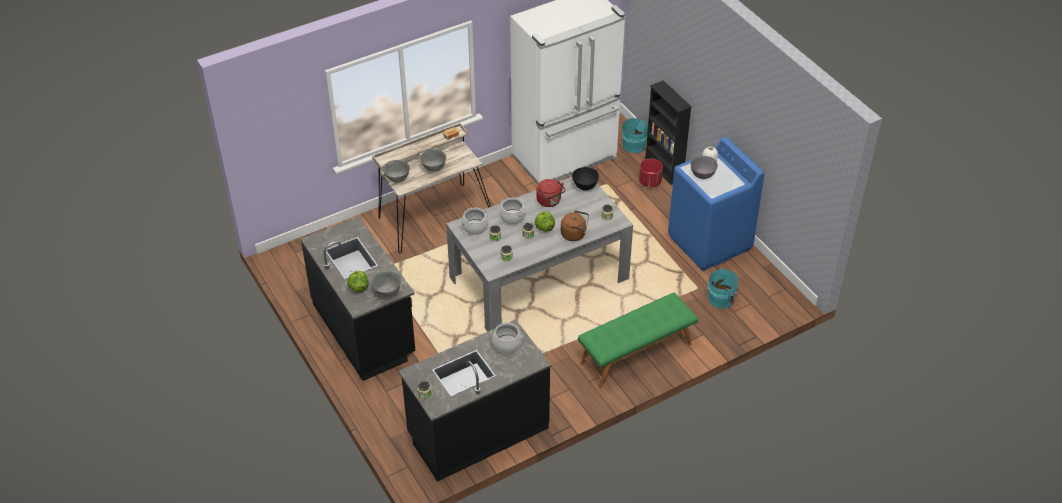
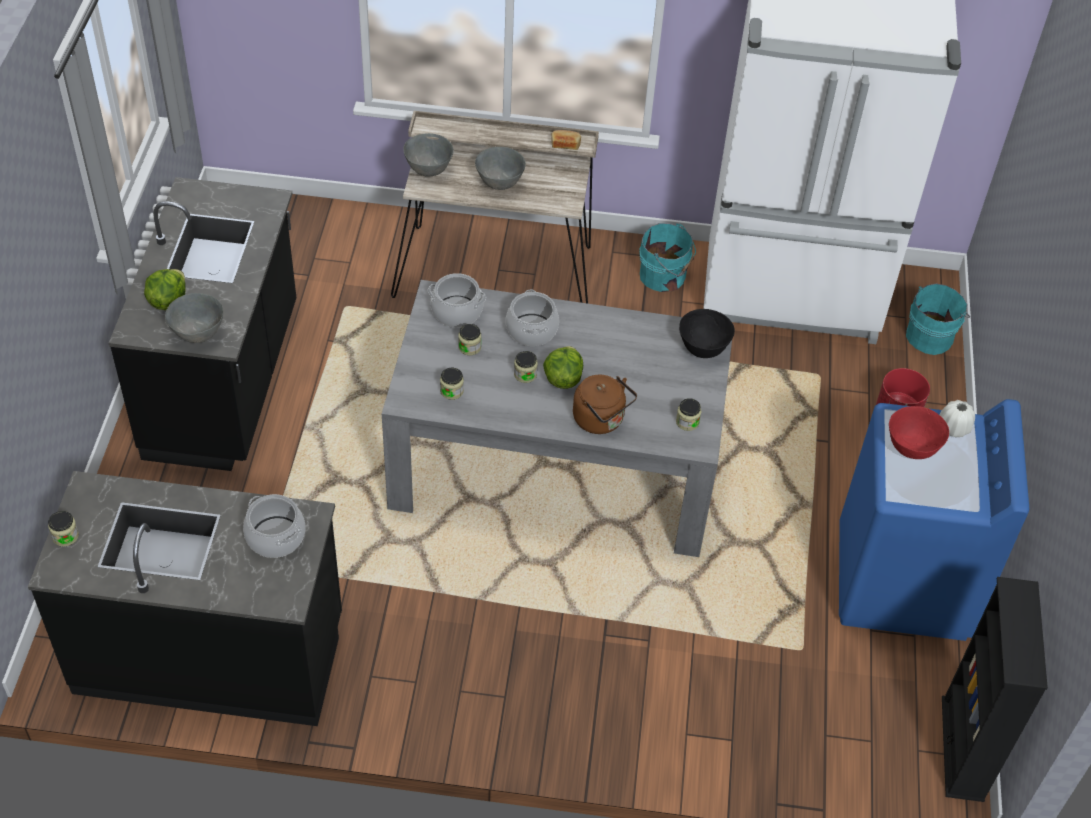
camera: 35 degrees right, 5 degrees up
red kettle [536,179,566,207] -> none
green bench [578,293,698,388] -> none
black bookcase [644,80,692,185] -> black bookcase moved to [942,577,1048,802]
grey bowl [691,156,718,179] -> red bowl [889,406,949,459]
turquoise bucket [708,268,739,308] -> turquoise bucket moved to [639,223,696,292]

